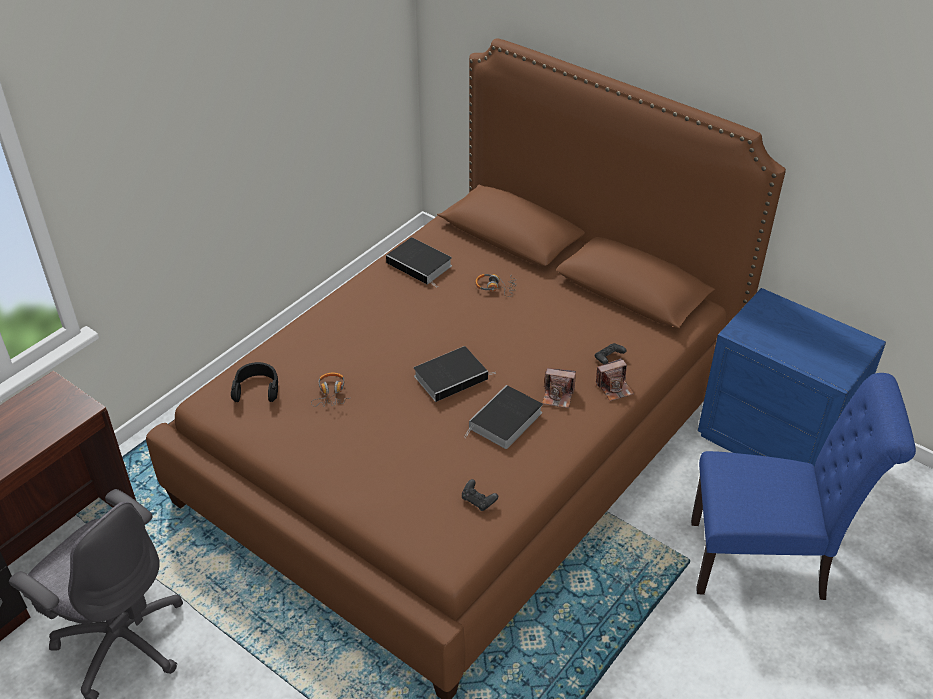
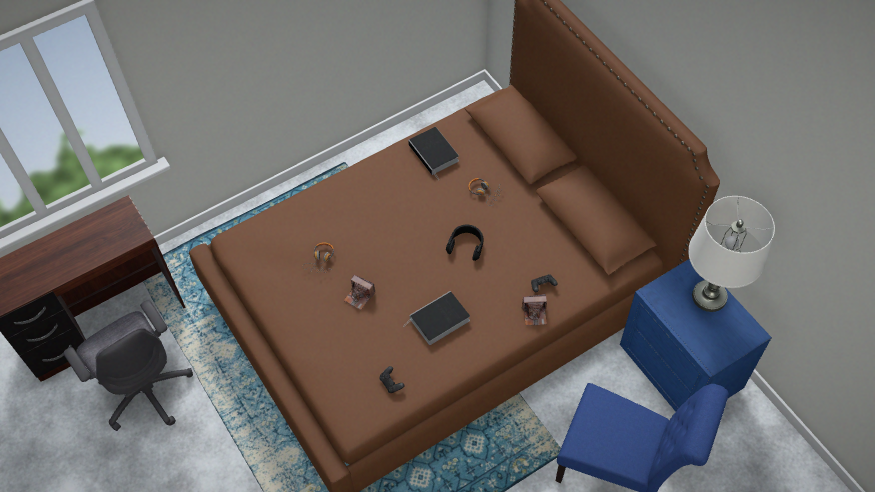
camera: 20 degrees right, 15 degrees up
black headphones [231,362,278,402] -> black headphones moved to [446,225,484,261]
book [414,346,496,402] -> none
camera [542,368,576,408] -> camera moved to [344,275,375,310]
none -> white table lamp [688,196,775,312]

